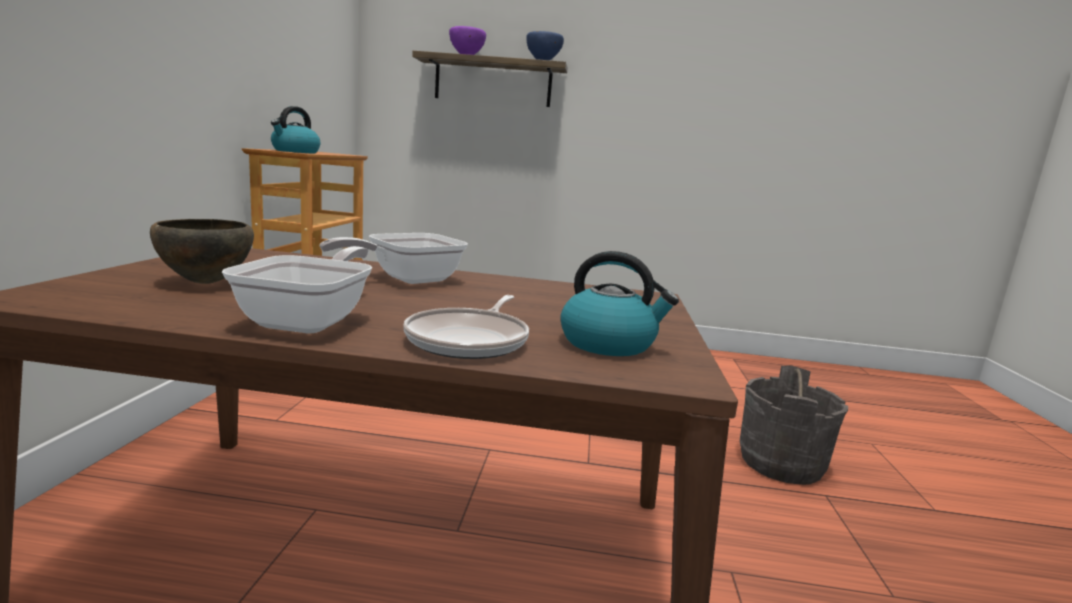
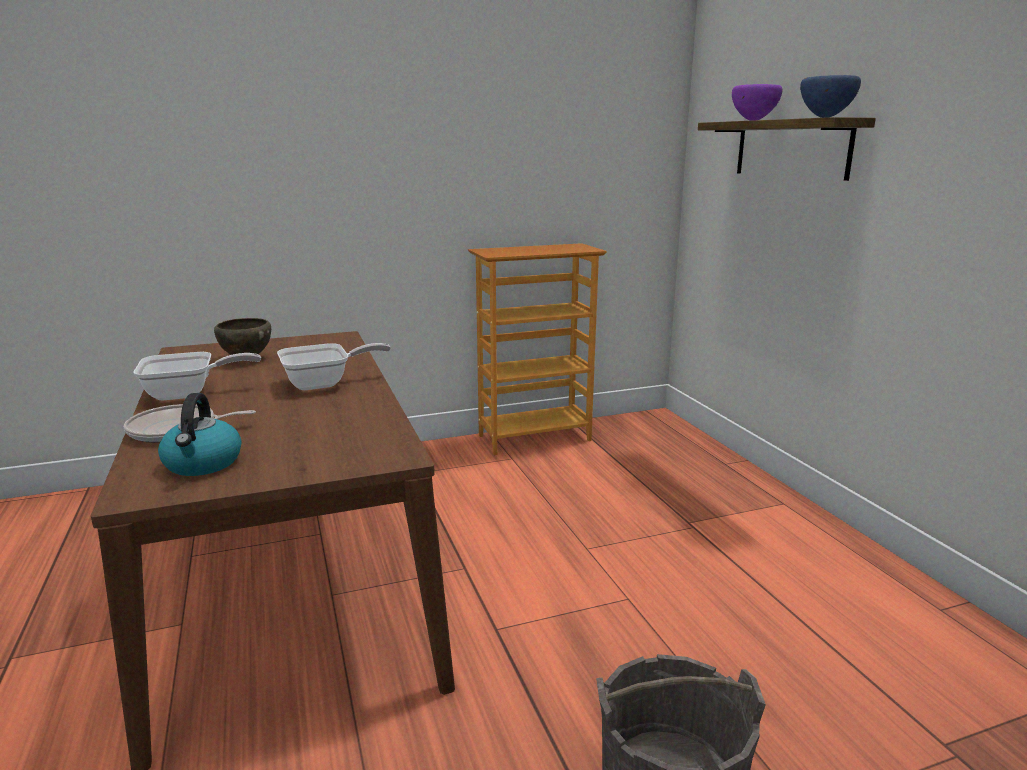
camera: 65 degrees right, 5 degrees up
kettle [271,106,321,154] -> none
frying pan [320,233,468,284] -> frying pan turned 135 degrees clockwise [277,343,391,390]

